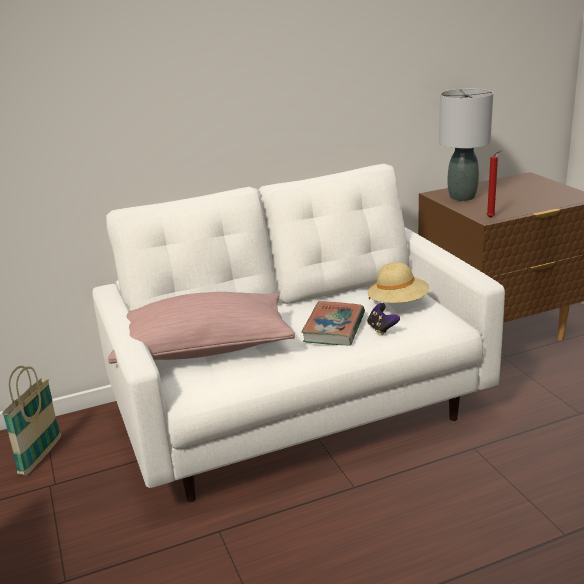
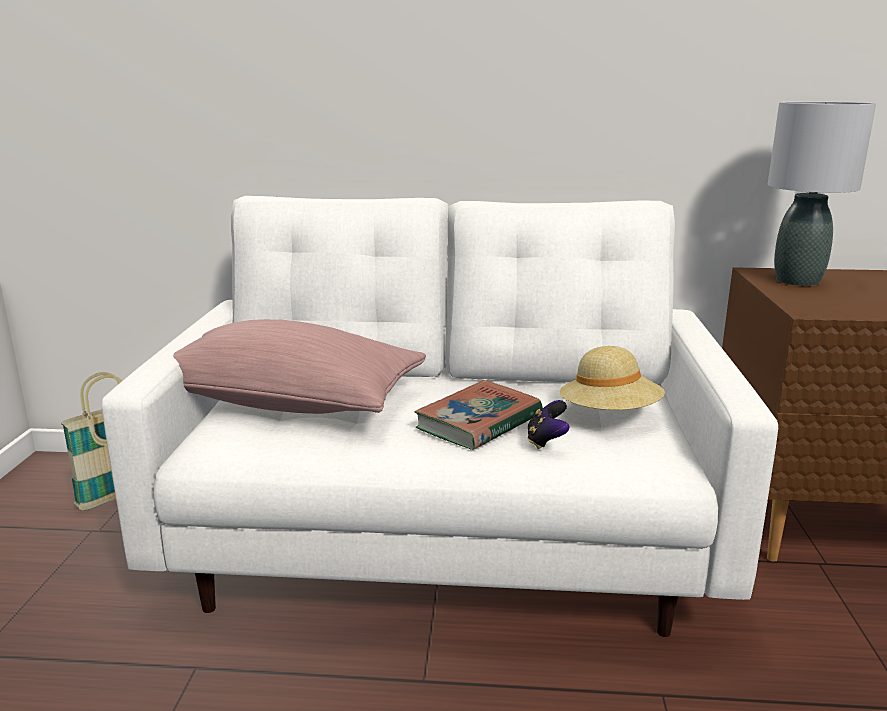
camera: 25 degrees right, 5 degrees down
red candle [487,150,502,218] -> none

